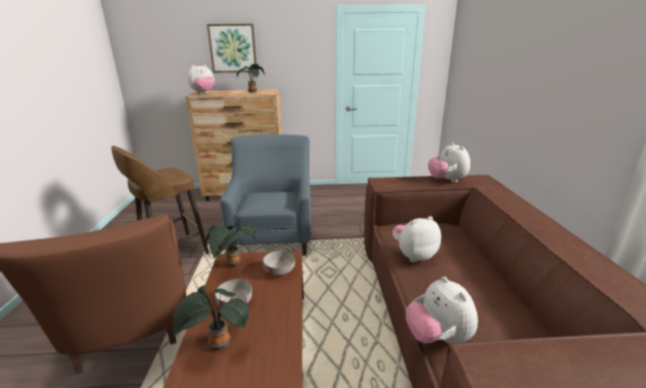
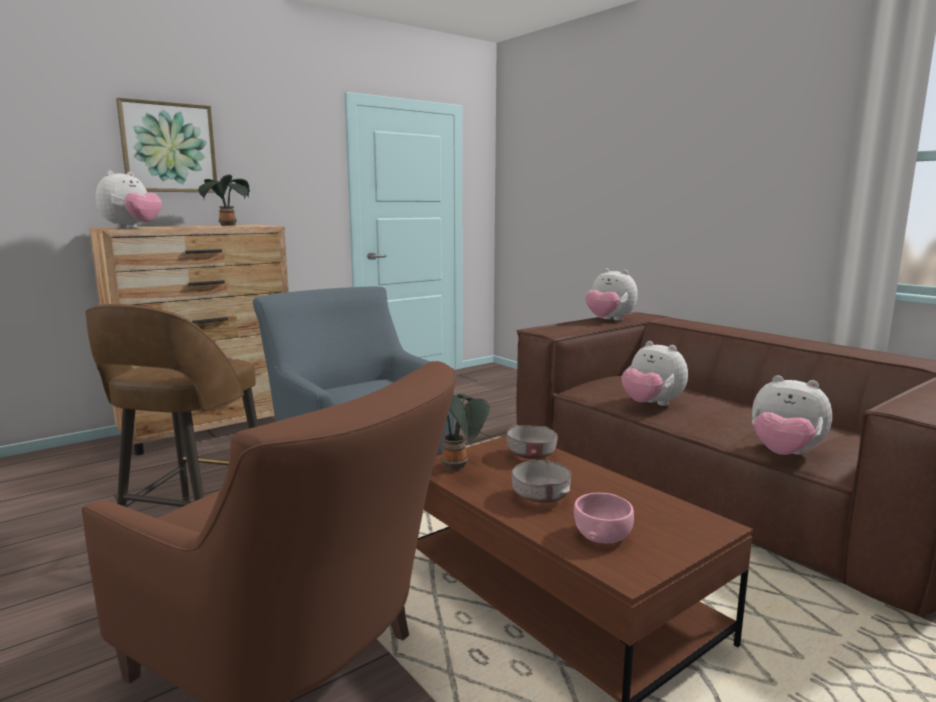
camera: 35 degrees left, 10 degrees down
potted plant [172,285,249,350] -> pink bowl [574,493,634,544]
plush toy [392,216,441,262] -> plush toy turned 75 degrees counterclockwise [622,341,688,406]

